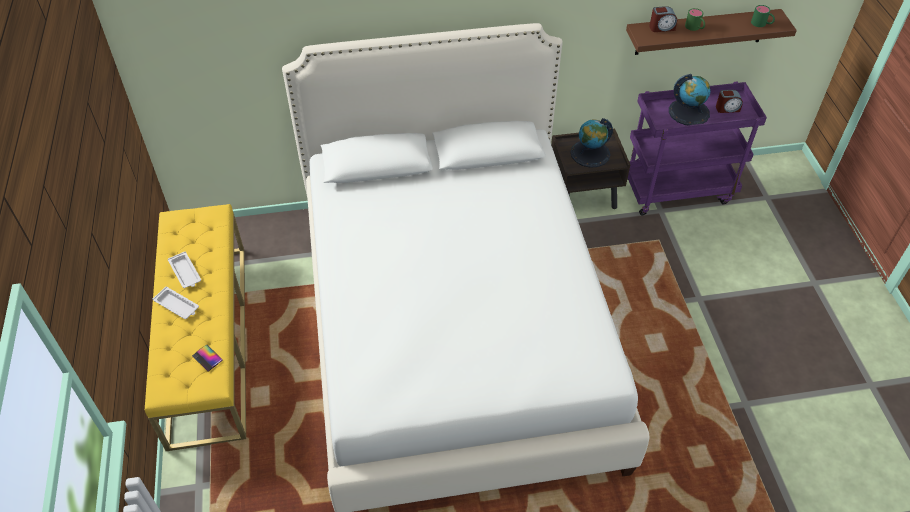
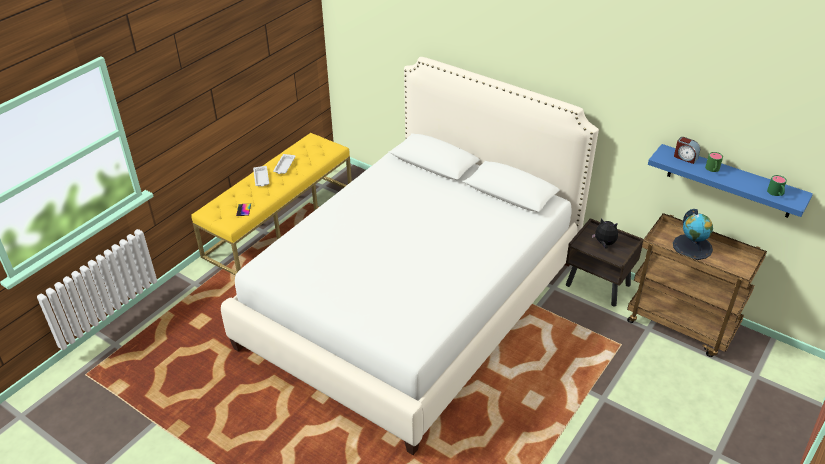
camera: 45 degrees right, 10 degrees down
globe [570,118,613,168] -> plush toy [592,218,618,248]
brown shelf [626,9,797,55] -> blue shelf [648,144,813,218]
purple cart [627,82,767,215] -> brown cart [627,213,767,357]
alarm clock [716,90,743,113] -> none

